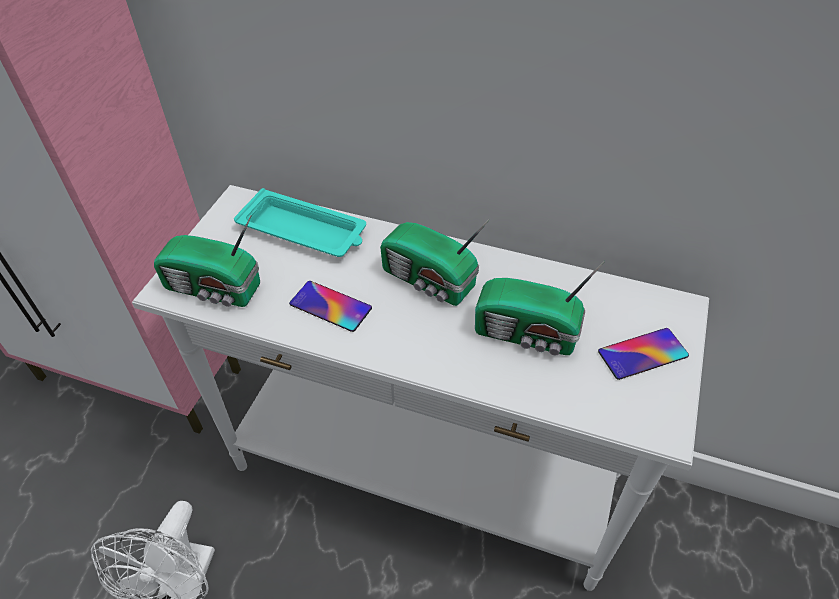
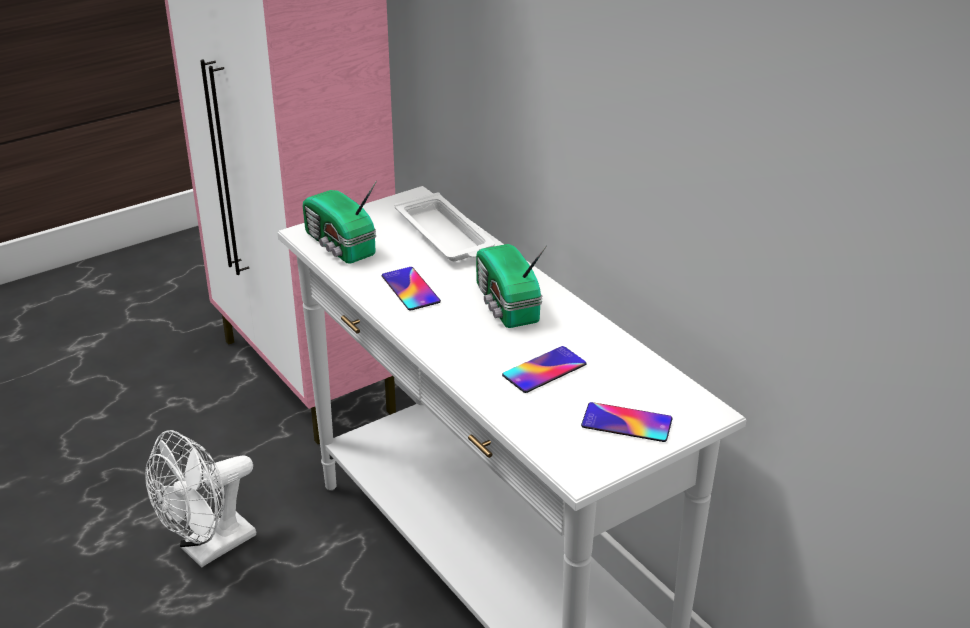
camera: 35 degrees right, 15 degrees down
turquoise tray [234,188,366,257] -> white tray [395,192,495,261]
radio [475,261,605,356] -> phone [502,346,587,393]

